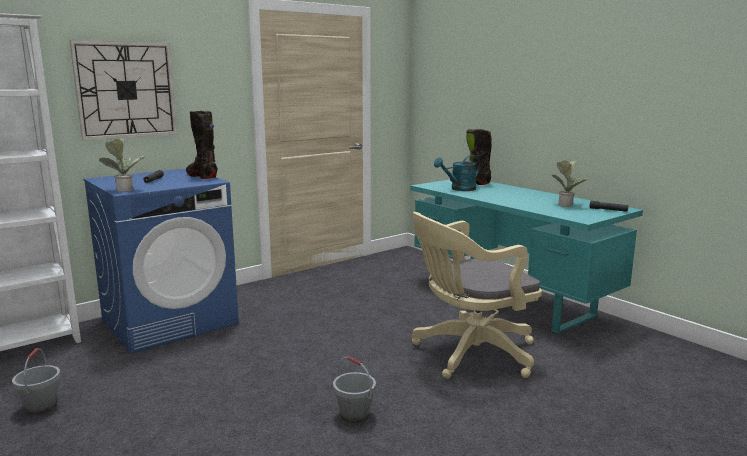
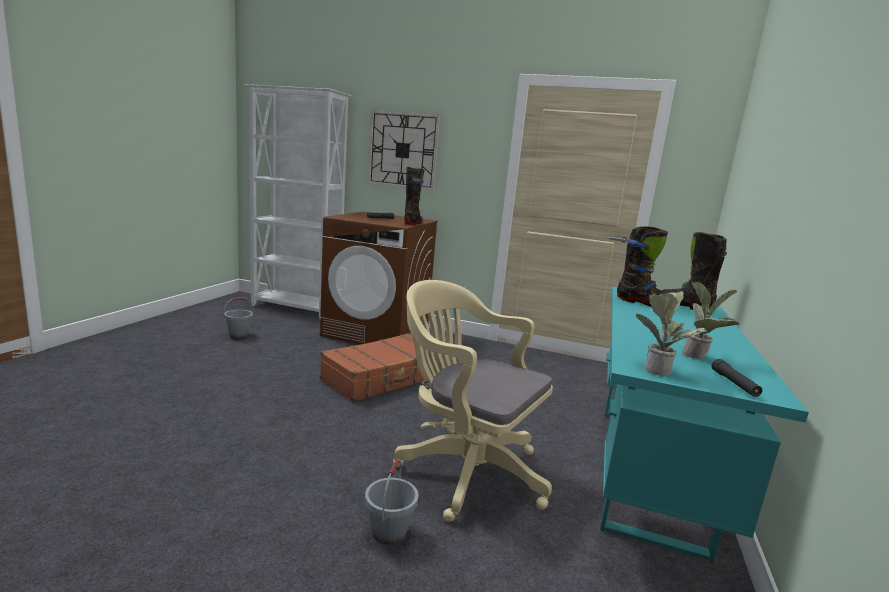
camera: 55 degrees right, 0 degrees up
blue washing machine [84,169,239,354] -> brown washing machine [320,211,438,344]
potted plant [99,138,144,192] -> potted plant moved to [636,291,707,376]
grey bucket [333,356,376,423] -> grey bucket moved to [365,459,418,544]
turquoise watering can [434,155,480,191] -> black boot [617,226,668,306]
none -> brown suitcase [320,333,436,402]

